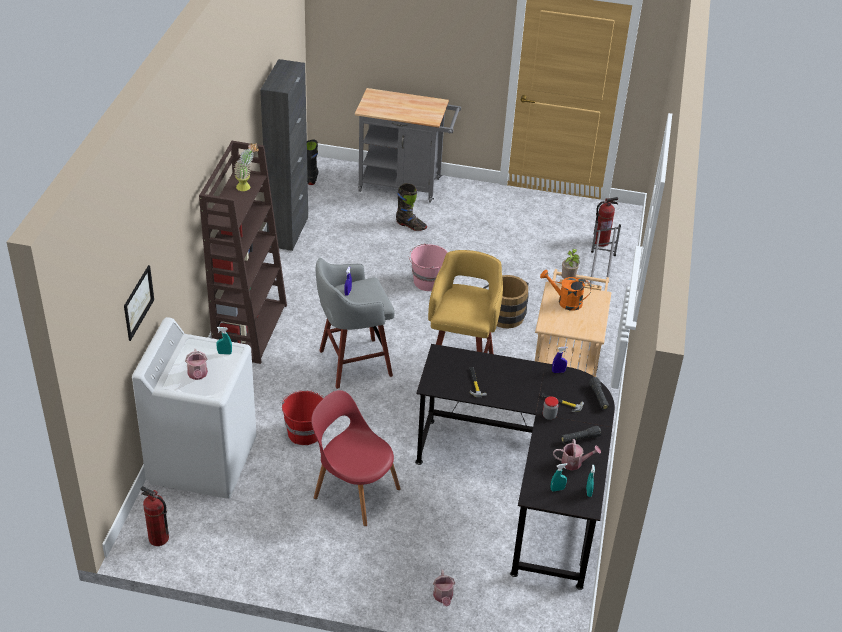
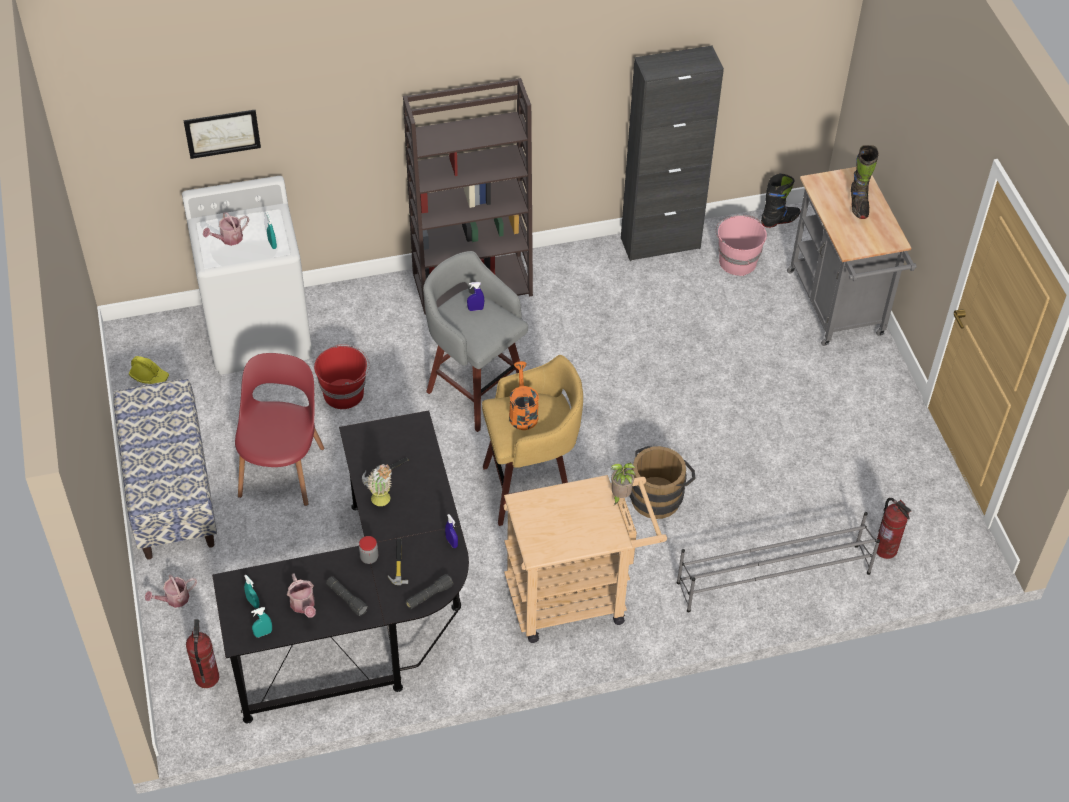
camera: 65 degrees right, 10 degrees up
fire extinguisher [140,486,169,546] -> fire extinguisher moved to [186,619,219,688]
potted plant [234,143,258,191] -> potted plant moved to [367,464,392,506]
black boot [396,183,427,231] -> black boot moved to [851,145,879,219]
pink bucket [409,243,448,291] -> pink bucket moved to [716,215,767,276]
orange watering can [540,270,592,311] -> orange watering can moved to [509,361,539,430]
none -> bench [114,378,217,560]
none -> yellow hard hat [129,356,169,384]

